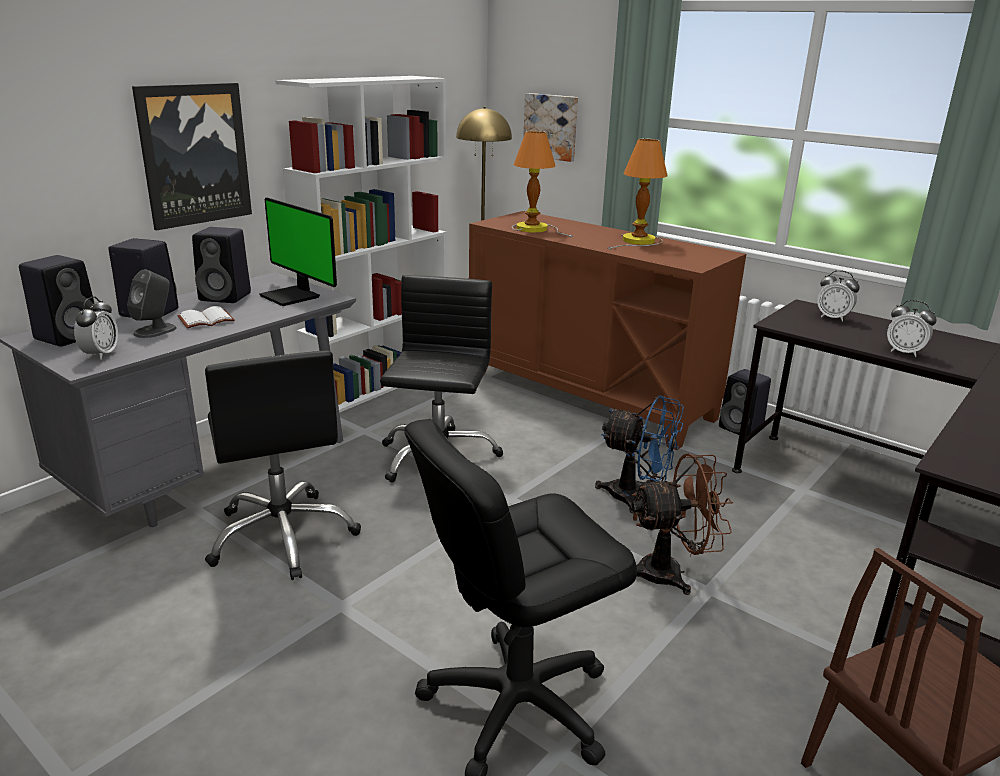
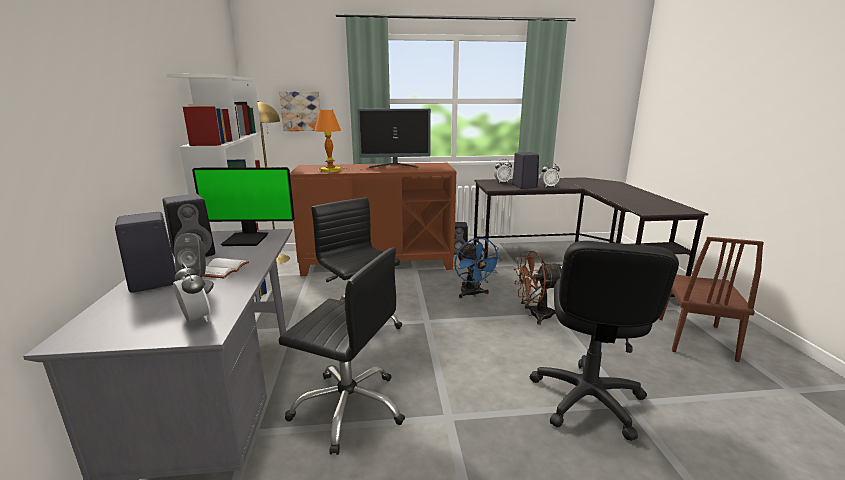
camera: 45 degrees left, 5 degrees down
black speaker [19,255,94,347] -> black speaker moved to [512,152,539,189]
picture [132,83,252,230] -> none
blue fan [595,395,684,513] -> blue fan turned 90 degrees clockwise [455,237,502,298]
table lamp [608,139,668,250] -> monitor [357,109,431,168]
brown fan [632,454,733,595] -> brown fan turned 135 degrees counterclockwise [514,251,562,325]

